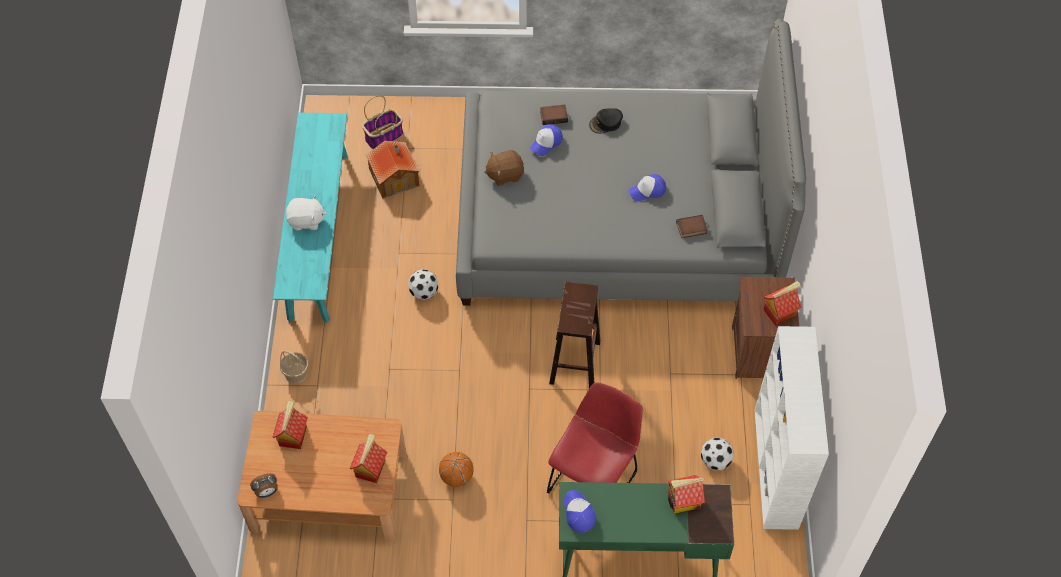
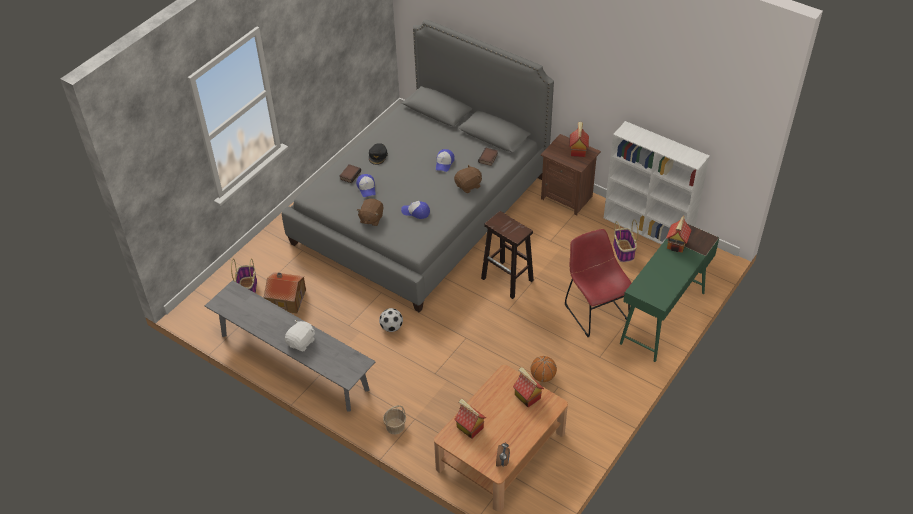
camera: 55 degrees left, 10 degrees down
turquoise bench [273,113,348,323] -> grey bench [205,280,376,412]
cap [564,490,596,533] -> cap moved to [401,201,430,219]
football [701,438,734,470] -> basket [613,219,638,262]
none -> brown plush toy [454,164,482,193]

